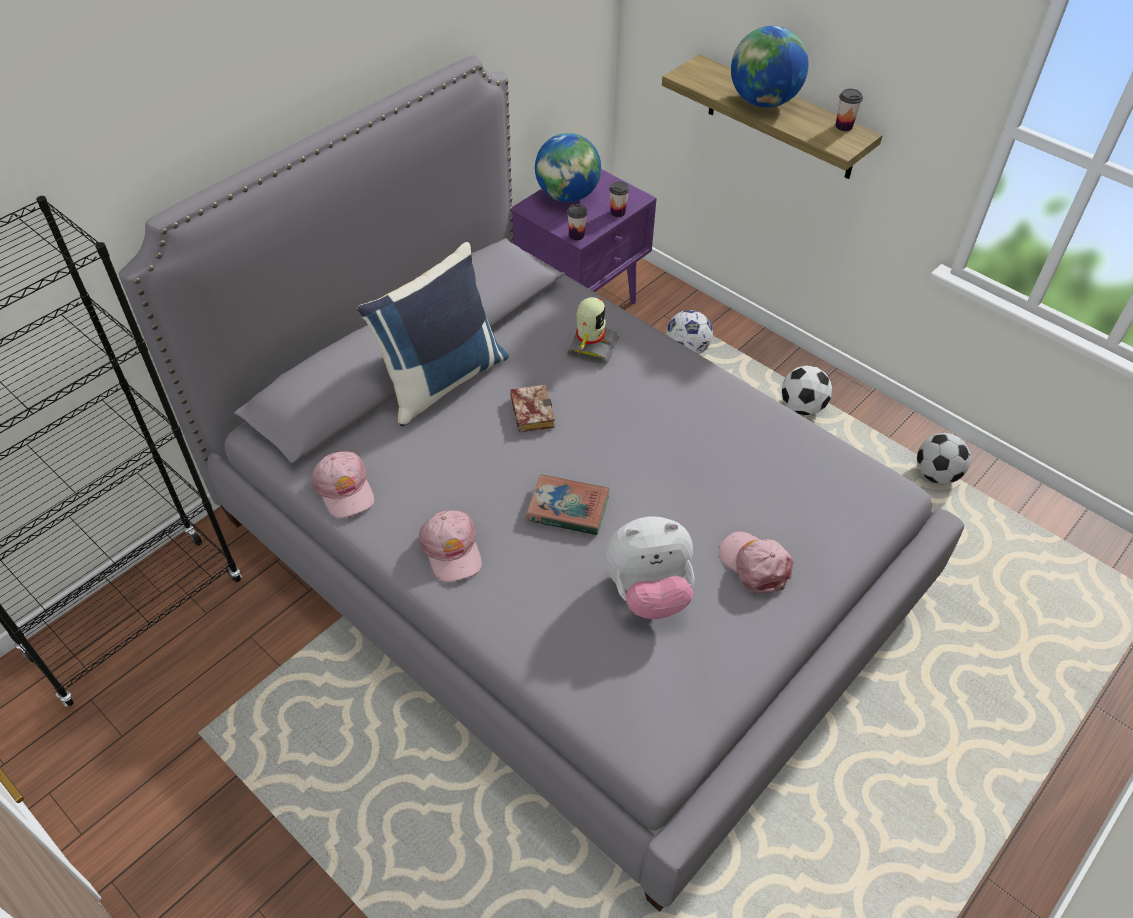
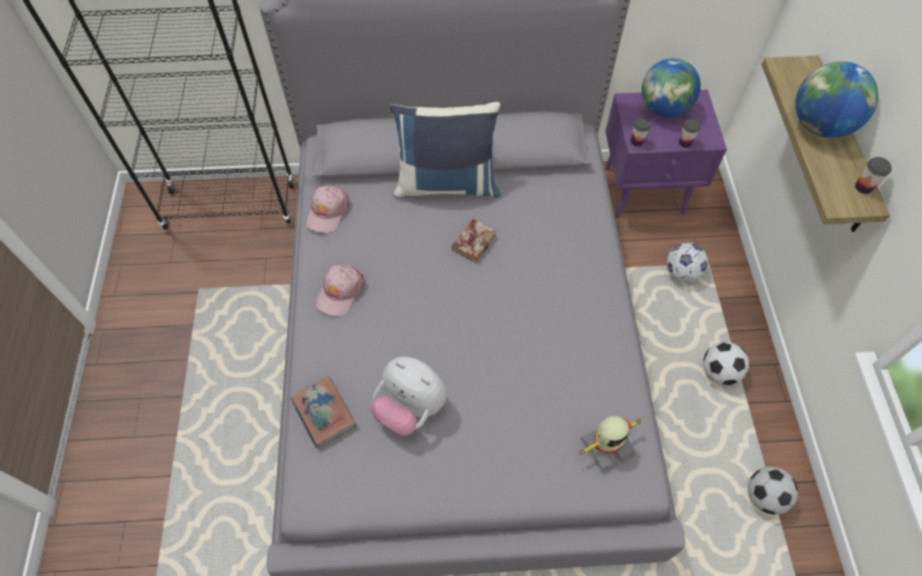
camera: 45 degrees right, 10 degrees up
book [526,474,610,535] -> book moved to [291,376,356,448]
toy robot [567,297,619,364] -> toy robot moved to [578,416,642,473]
pink cap [719,531,793,594] -> none

